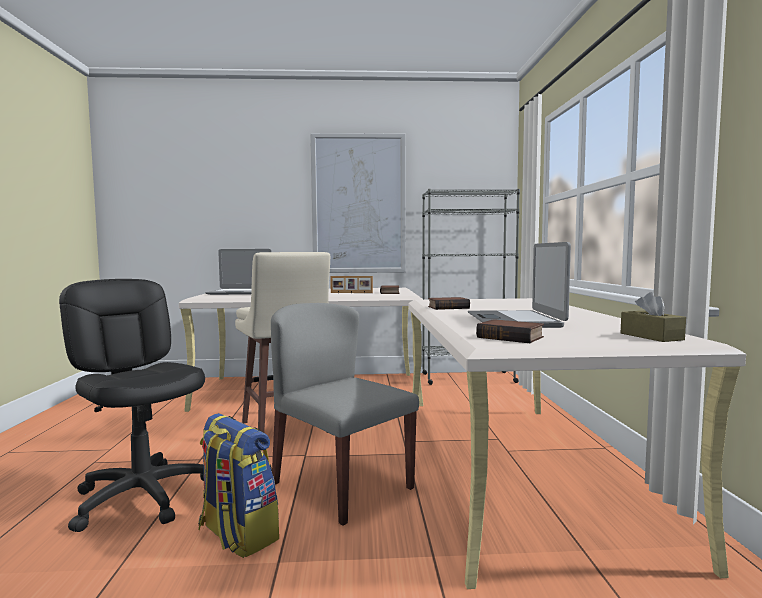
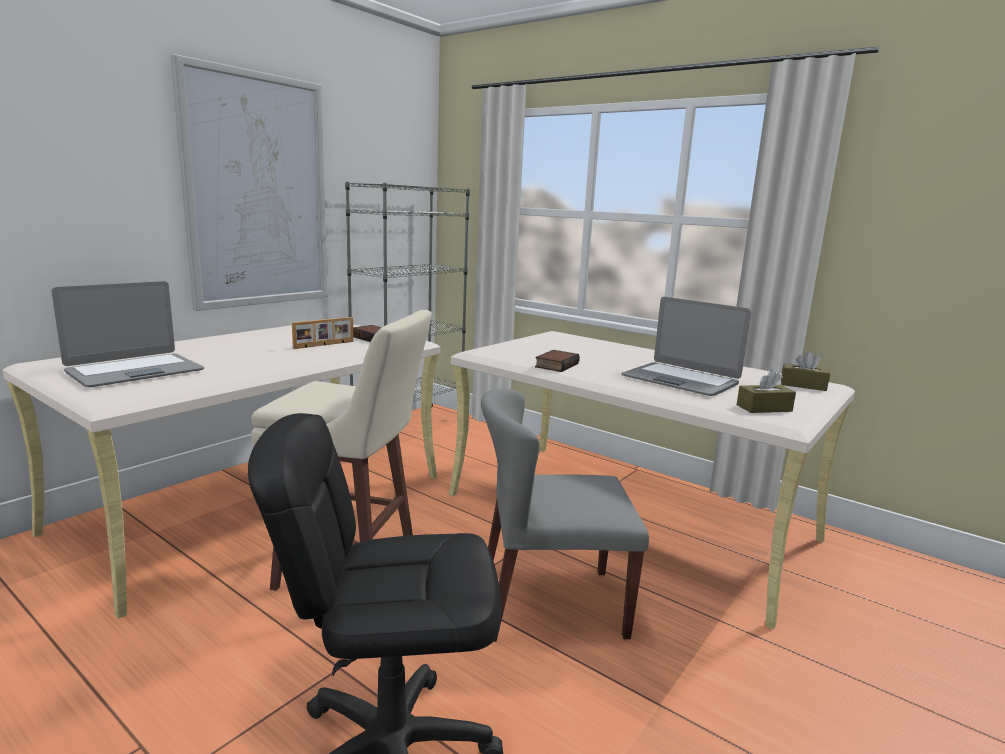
camera: 50 degrees left, 10 degrees up
backpack [198,413,279,558] -> none
book [476,319,544,343] -> brown tissue box [737,370,796,413]

